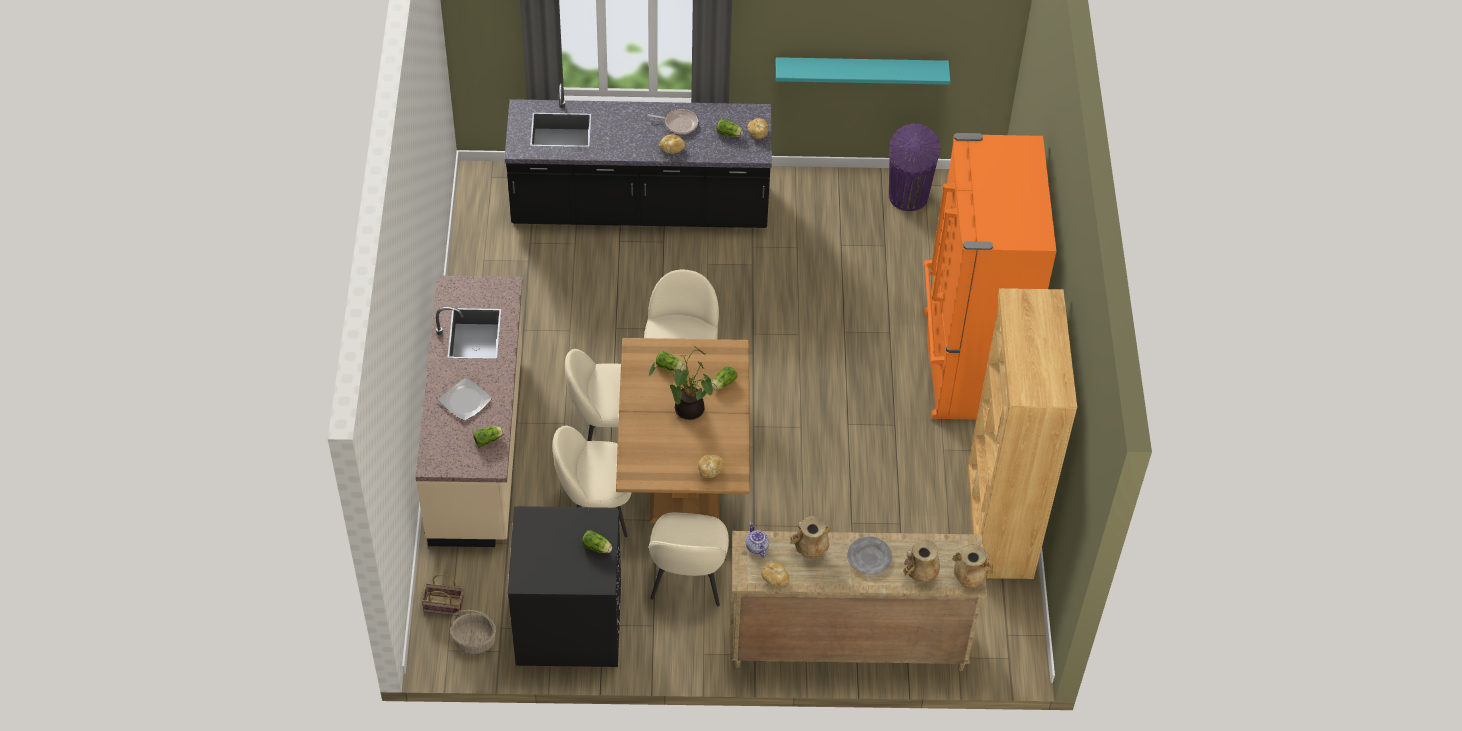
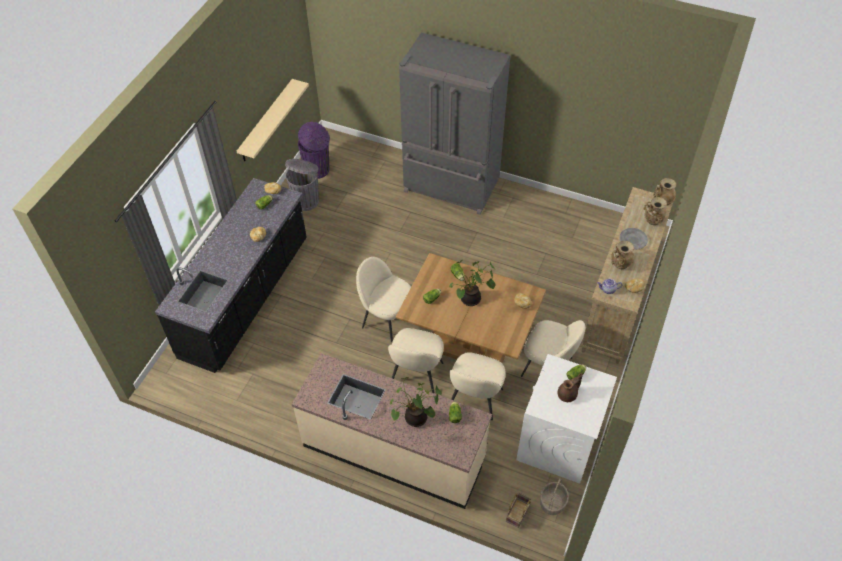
camera: 65 degrees left, 0 degrees up
plate [439,378,492,421] -> potted plant [390,377,442,427]
black washing machine [508,506,621,667] -> white washing machine [516,354,617,484]
frying pan [648,109,698,134] -> none
turquoise shelf [776,57,950,85] -> beige shelf [237,79,309,161]
orange fridge [924,133,1056,419] -> grey fridge [399,33,510,215]
brown bookcase [968,288,1077,579] -> none
none -> grey trash can [285,159,319,211]
none -> brown teapot [558,373,583,402]

